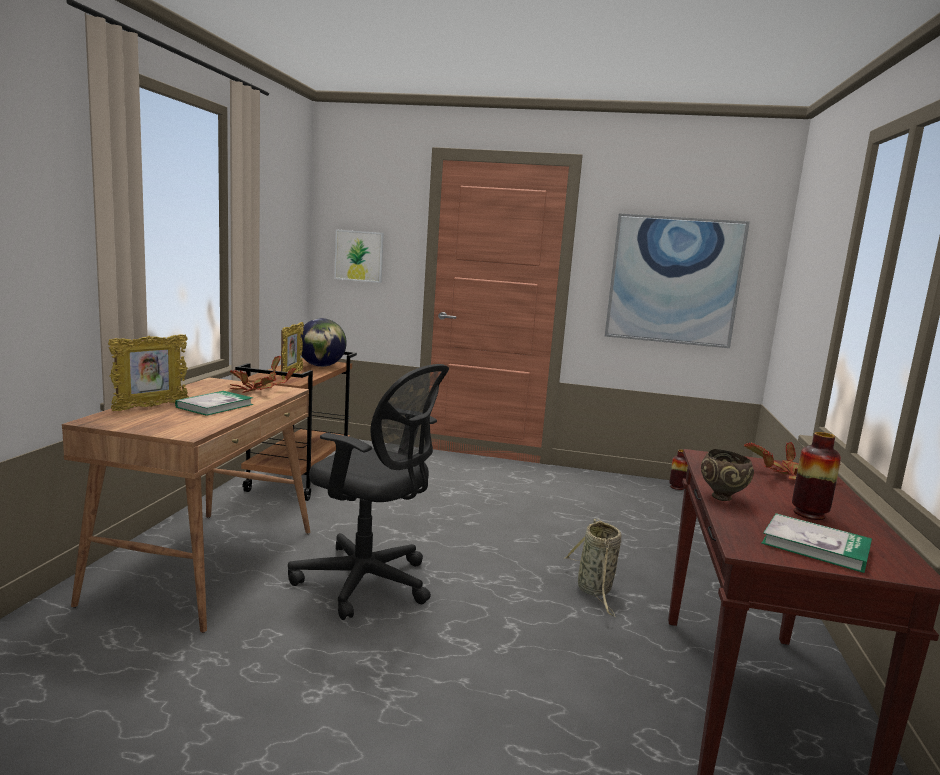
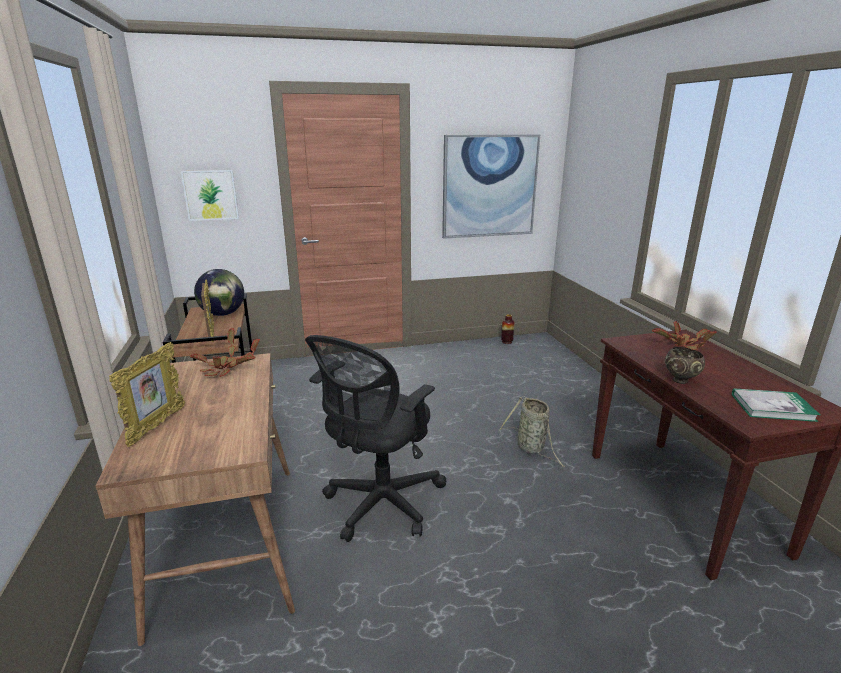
camera: 25 degrees left, 10 degrees up
book [175,391,253,416] -> none
black office chair [288,364,449,620] -> black office chair turned 120 degrees clockwise [305,335,446,542]
vase [792,432,841,520] -> none

